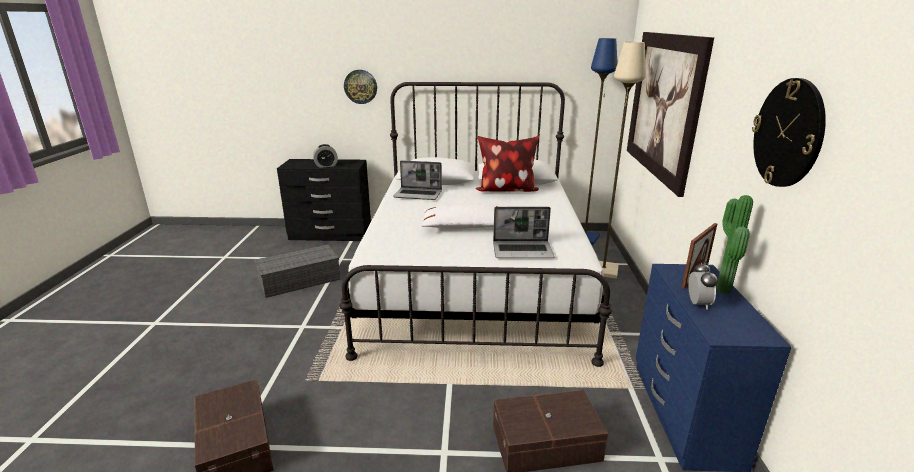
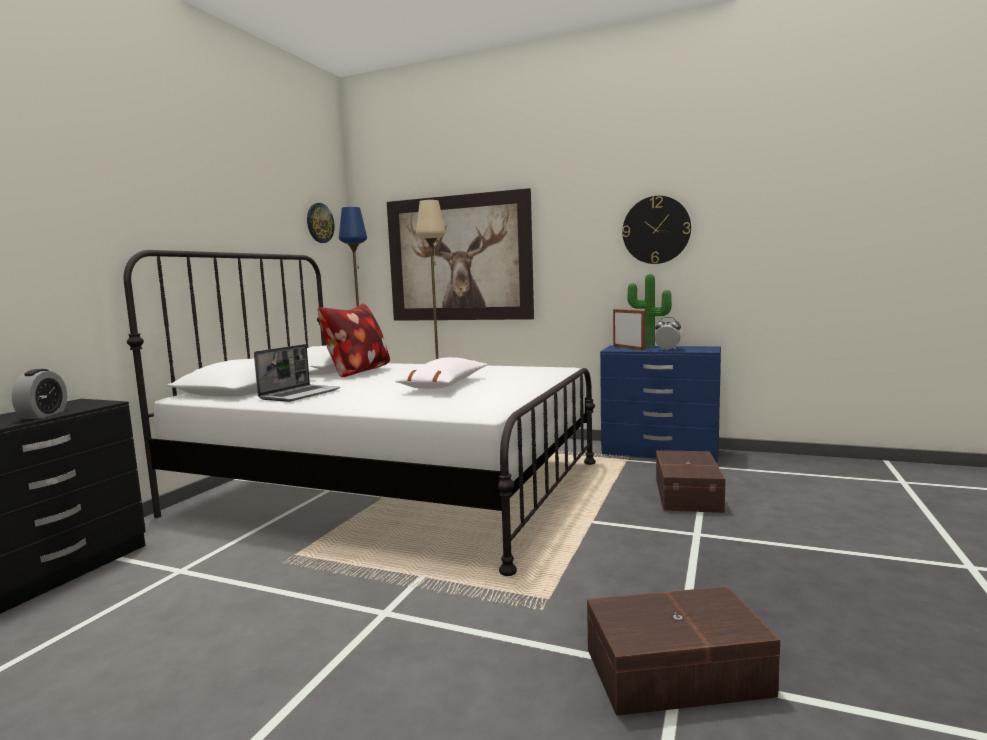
camera: 70 degrees left, 15 degrees down
grey storage box [254,244,341,298] -> none
wall clock [344,70,377,104] -> wall clock moved to [307,203,335,243]
laptop [493,207,554,258] -> none

